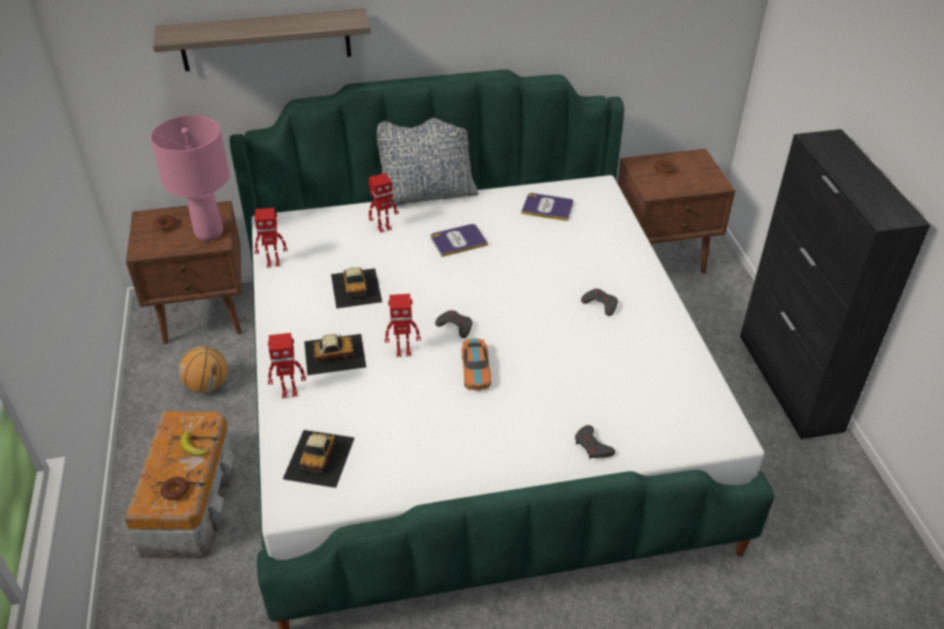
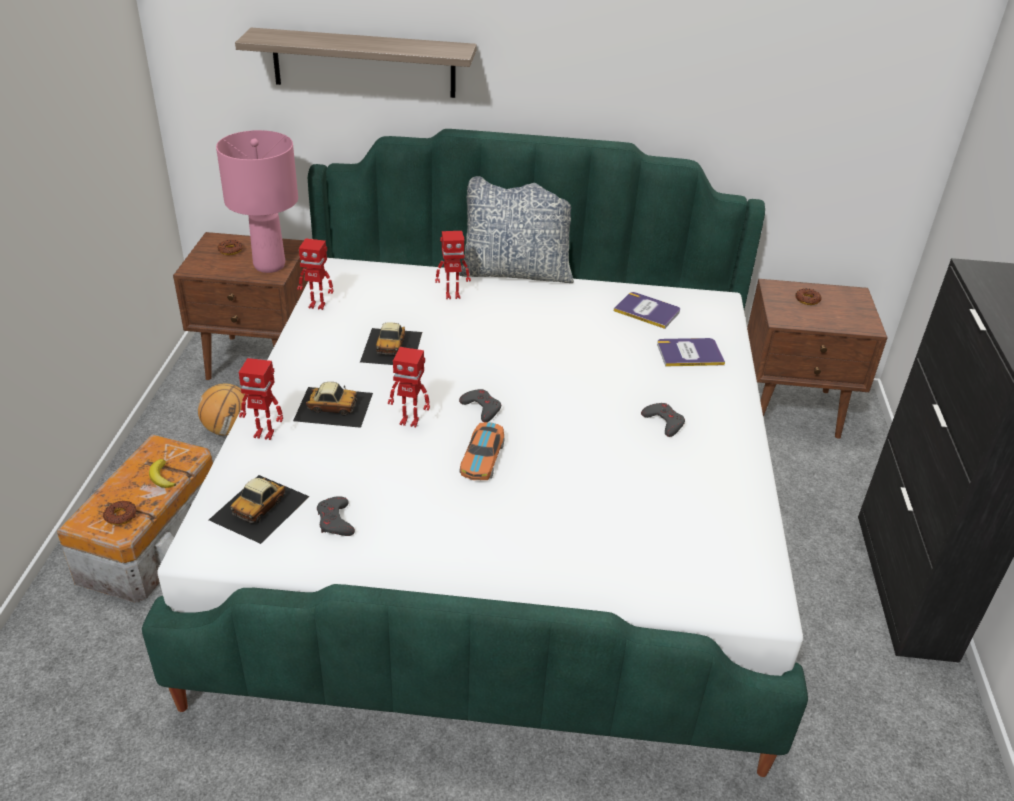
camera: 15 degrees right, 5 degrees down
book [431,224,488,257] -> book moved to [657,338,725,366]
grey game controller [575,425,615,459] -> grey game controller moved to [317,496,355,536]

